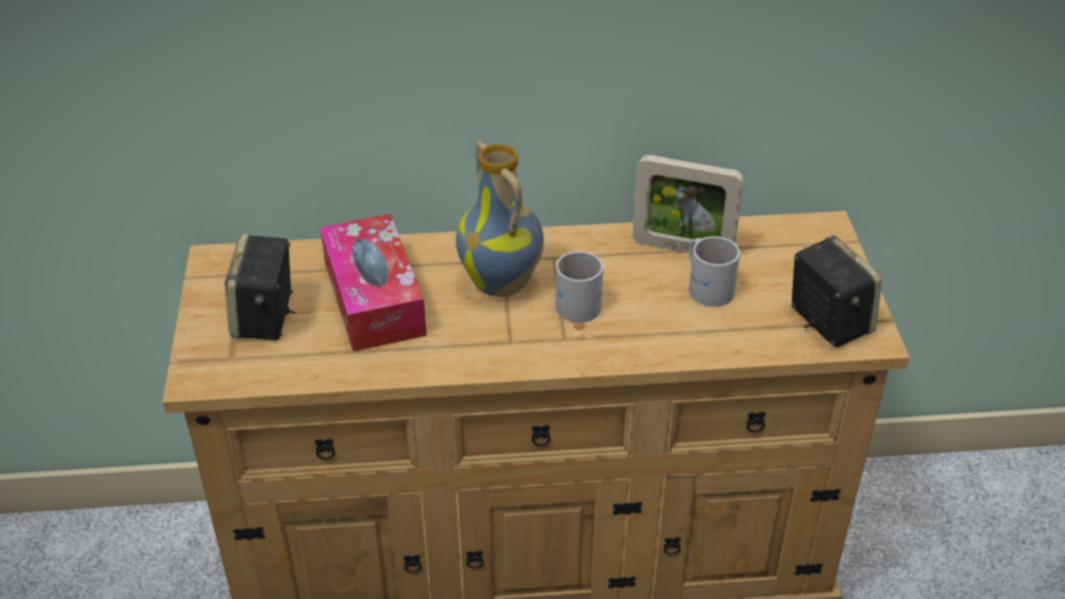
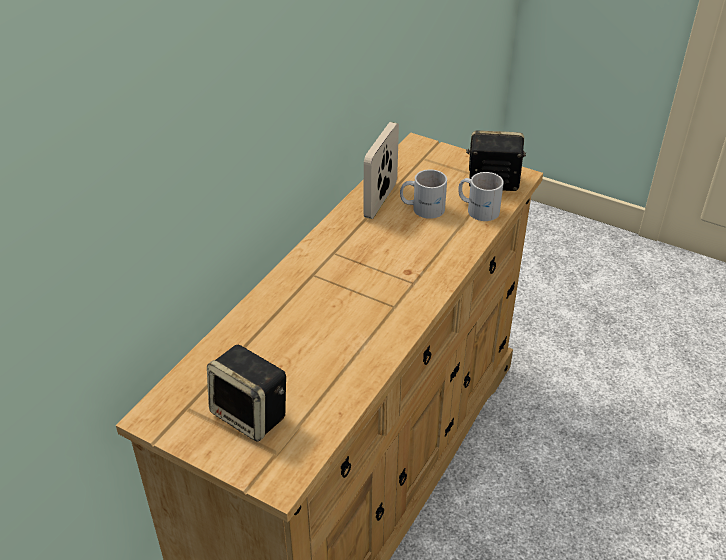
camera: 55 degrees left, 0 degrees up
tissue box [320,214,427,352] -> none
vase [456,139,544,297] -> none
white mug [555,251,603,323] -> white mug moved to [458,172,504,221]
picture frame [633,155,744,253] -> picture frame turned 150 degrees clockwise [364,122,399,219]

